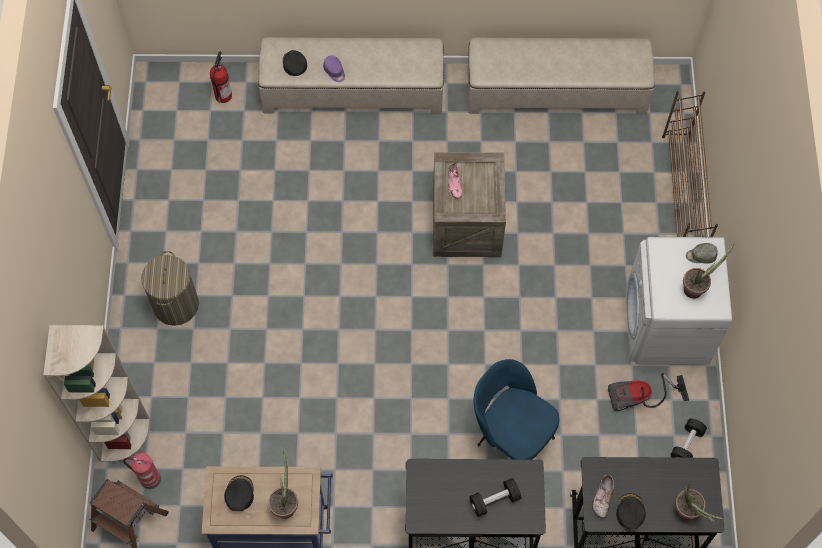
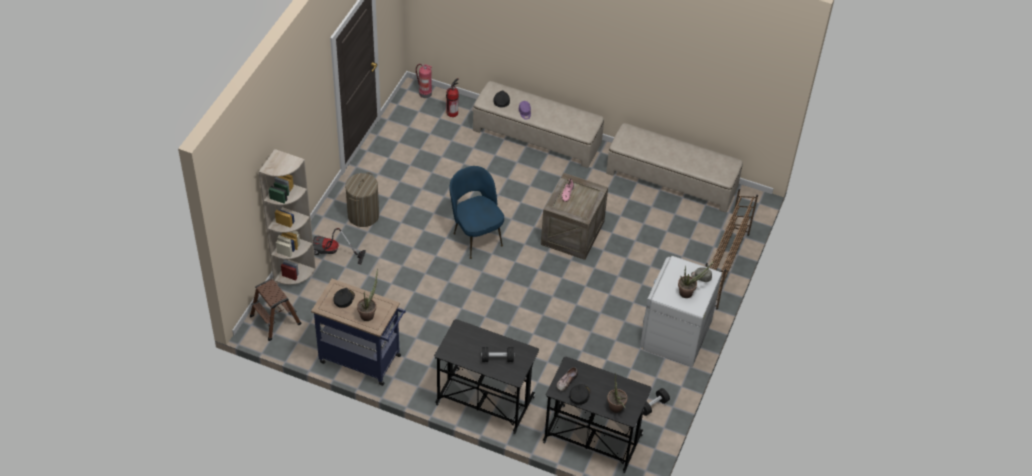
camera: 20 degrees right, 15 degrees down
fire extinguisher [123,453,161,489] -> fire extinguisher moved to [416,64,432,98]
blue chair [473,359,559,459] -> blue chair moved to [449,166,504,259]
vacuum cleaner [608,373,689,411] -> vacuum cleaner moved to [313,228,366,265]

